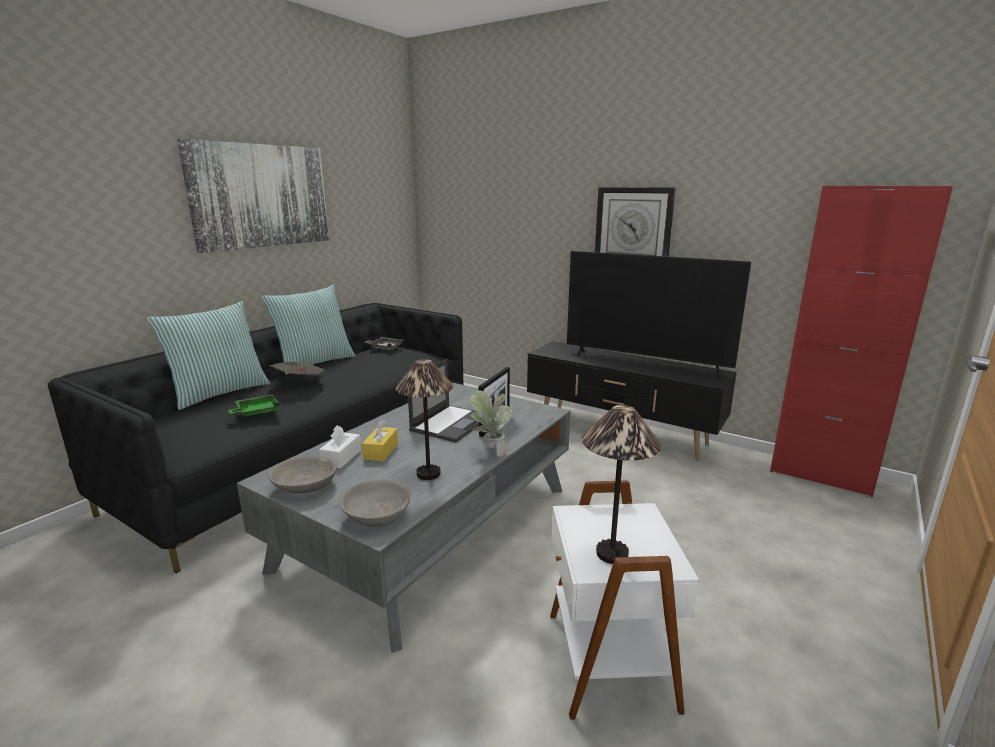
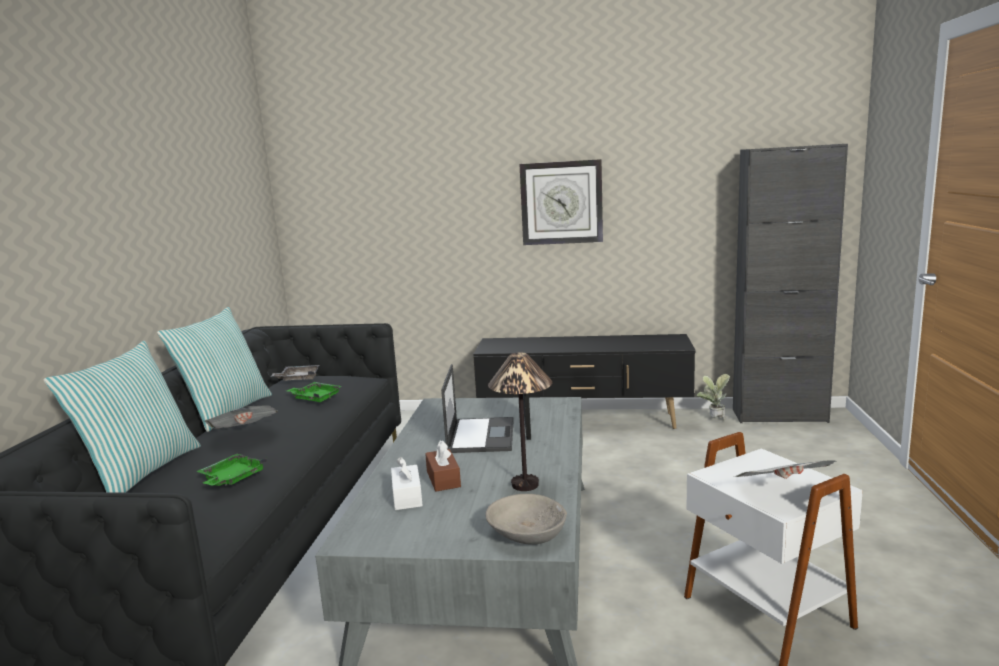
camera: 25 degrees left, 5 degrees down
picture [177,139,329,253] -> none
grey bowl [268,456,337,493] -> none
yellow tissue box [362,420,398,461] -> brown tissue box [425,440,461,491]
potted plant [470,390,513,457] -> potted plant moved to [697,374,730,420]
television [567,251,751,378] -> none
table lamp [582,405,661,564] -> newspaper [736,461,836,479]
red cabinet [770,186,953,497] -> black cabinet [733,144,848,423]
none -> green tray [287,382,342,402]

